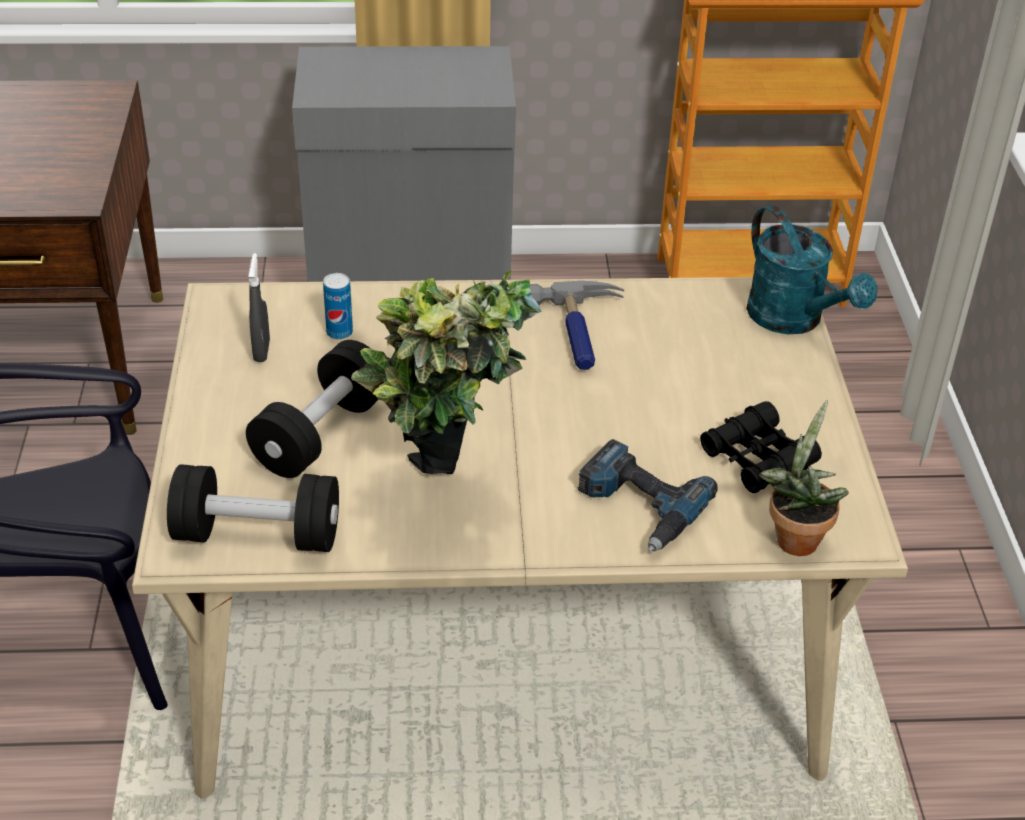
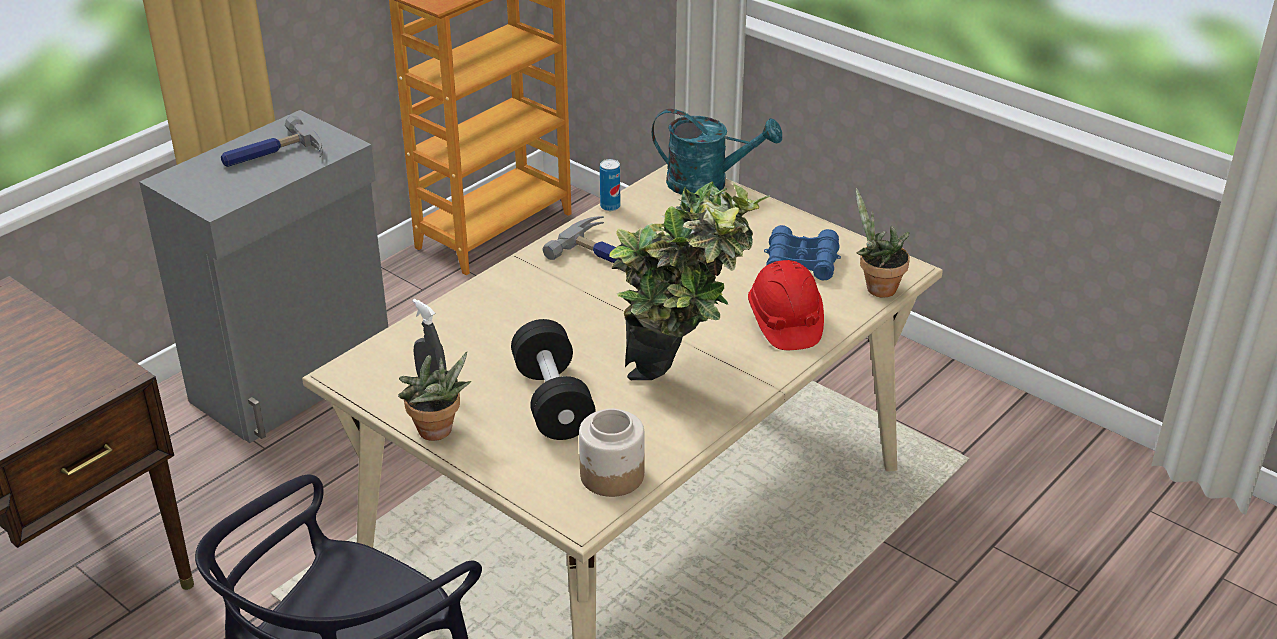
camera: 45 degrees left, 5 degrees down
black dumbbell [167,464,339,552] -> jar [579,409,645,497]
can [323,273,353,340] -> can moved to [600,159,620,211]
power drill [577,439,718,552] -> red hard hat [748,260,824,350]
black binoculars [700,401,822,493] -> blue binoculars [764,225,841,281]
none -> hammer [221,116,323,167]
none -> potted plant [398,352,471,441]

